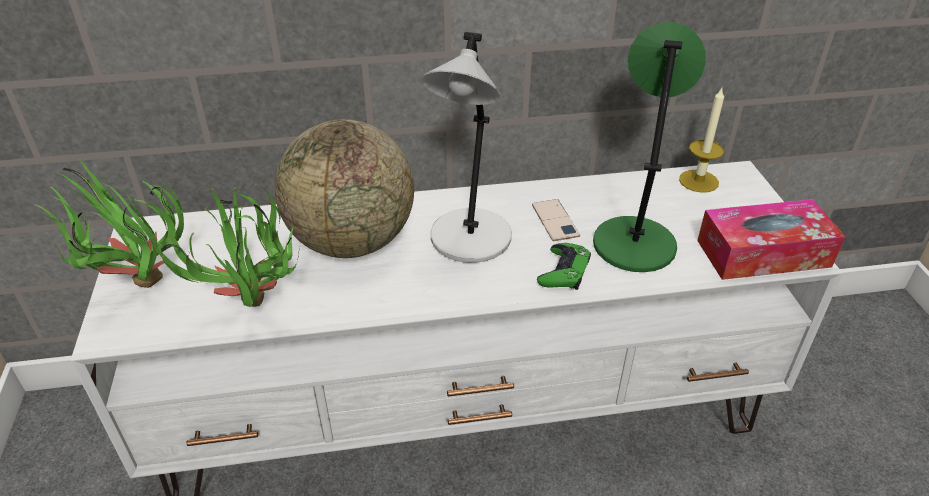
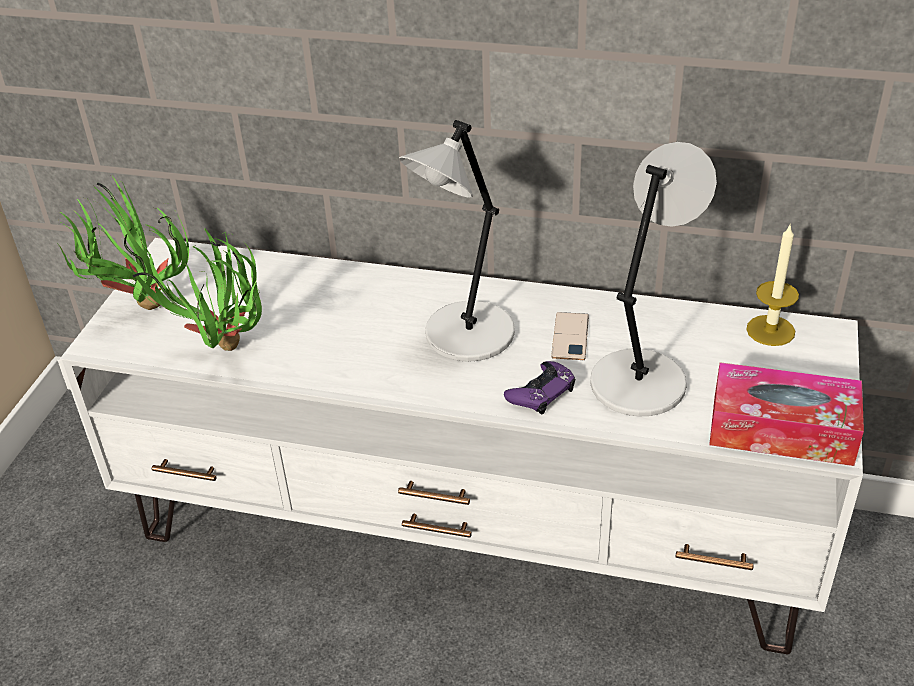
camera: 25 degrees right, 0 degrees up
globe [275,119,414,258] -> none
green game controller [537,243,591,290] -> purple game controller [504,361,575,414]
green table lamp [593,22,706,272] -> grey table lamp [590,142,717,417]

